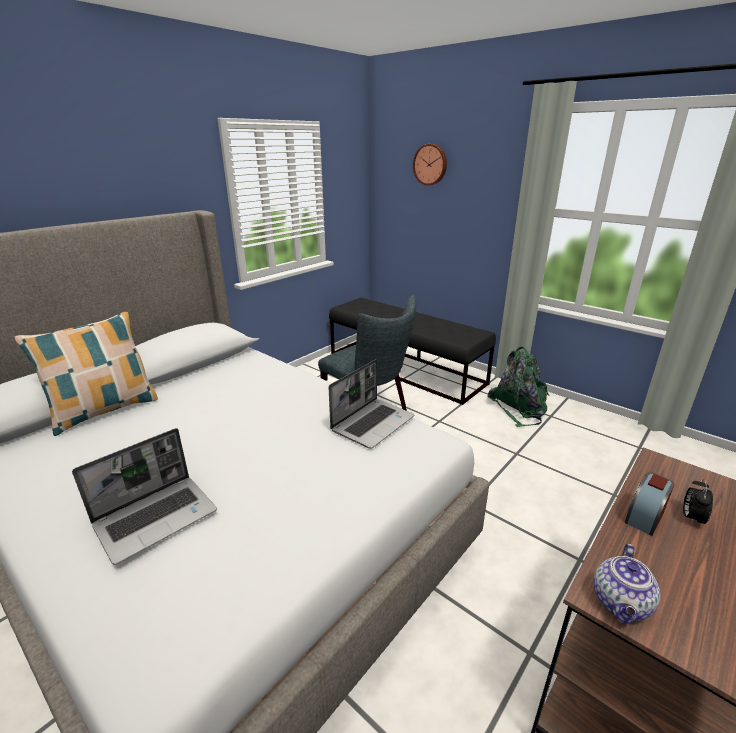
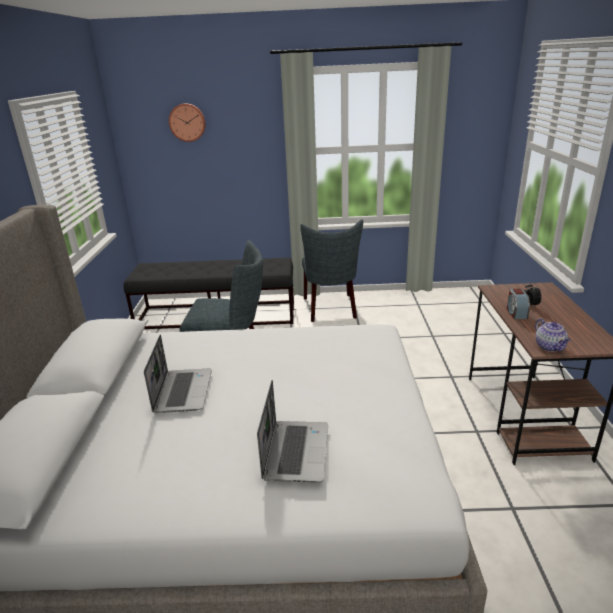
camera: 40 degrees left, 0 degrees up
pillow [15,312,158,436] -> none
laptop [329,359,415,449] -> laptop moved to [144,335,212,413]
green backpack [487,347,549,427] -> grey chair [300,220,363,322]

